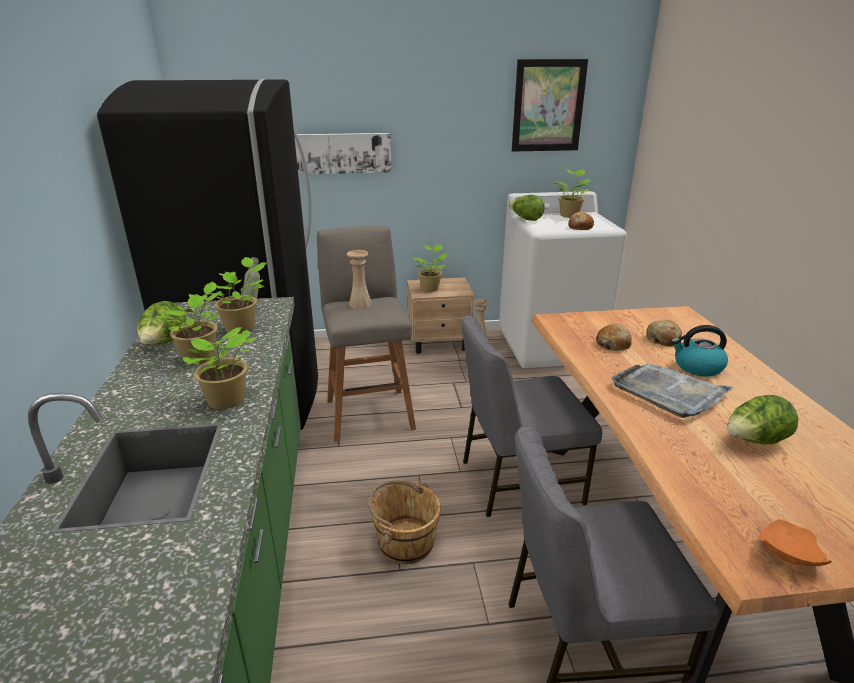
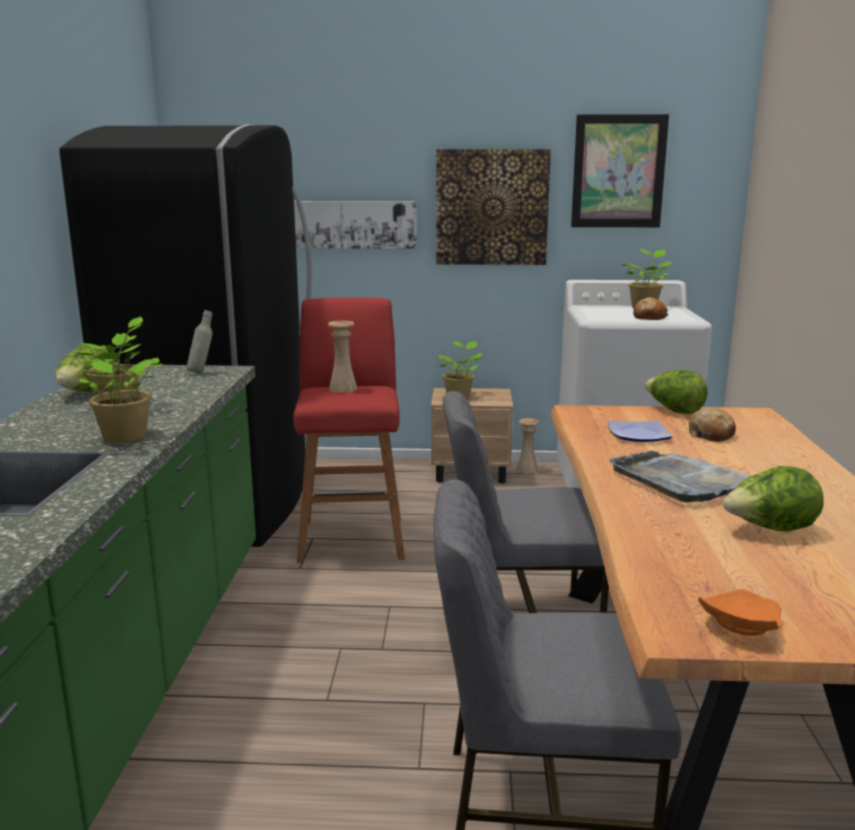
camera: 10 degrees right, 10 degrees down
potted plant [204,257,267,334] -> none
grey stool [317,226,416,442] -> red stool [294,298,405,563]
brown bucket [368,481,441,564] -> none
lettuce [509,195,545,221] -> lettuce moved to [645,370,708,414]
bread [596,323,632,351] -> plate [608,421,673,442]
kettle [671,325,728,376] -> none
none -> picture [436,149,551,265]

